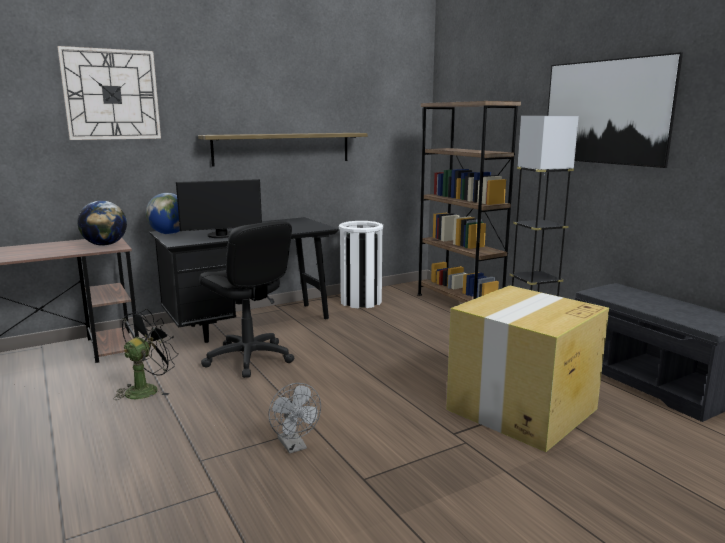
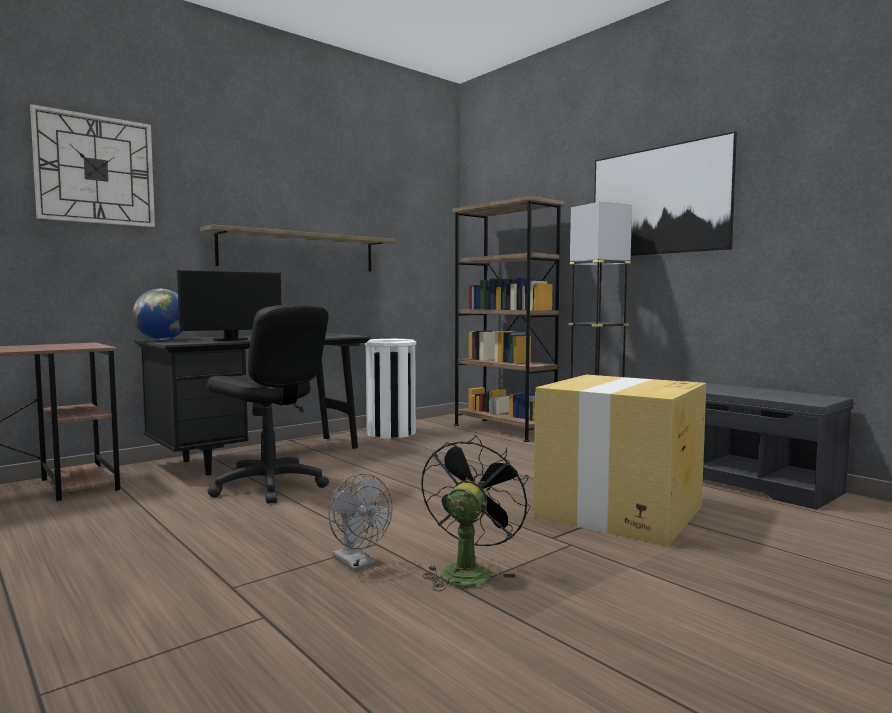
camera: 10 degrees left, 10 degrees down
globe [77,201,127,246] -> none
black fan [113,309,178,400] -> black fan moved to [421,435,530,591]

